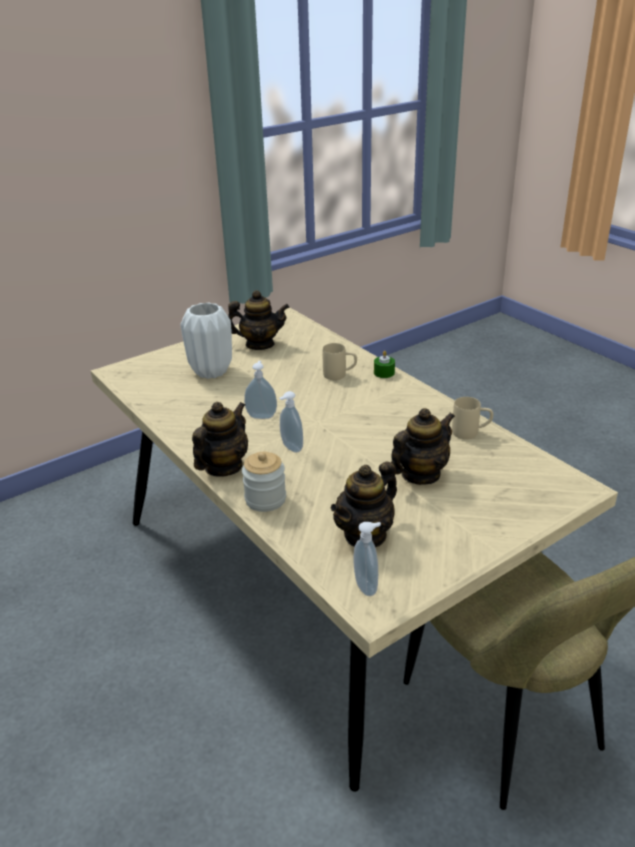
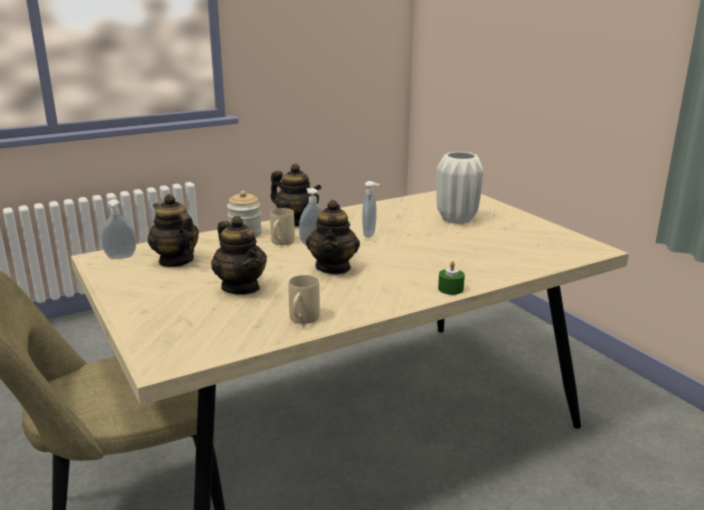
camera: 95 degrees right, 10 degrees down
teapot [228,290,290,350] -> teapot moved to [306,200,360,274]
beige mug [323,343,357,380] -> beige mug moved to [270,208,295,245]

